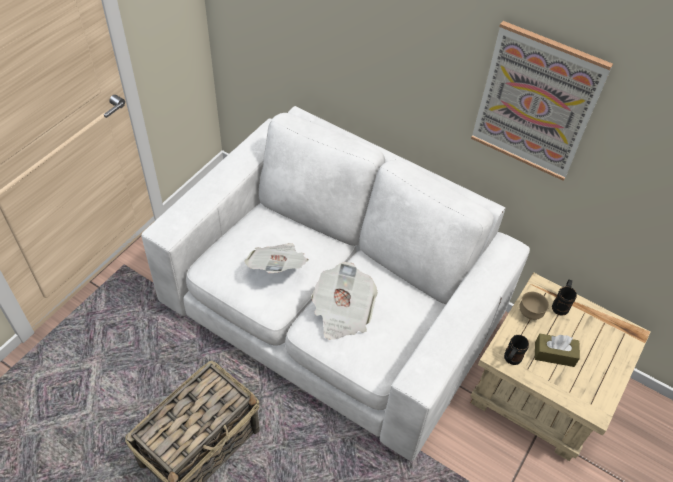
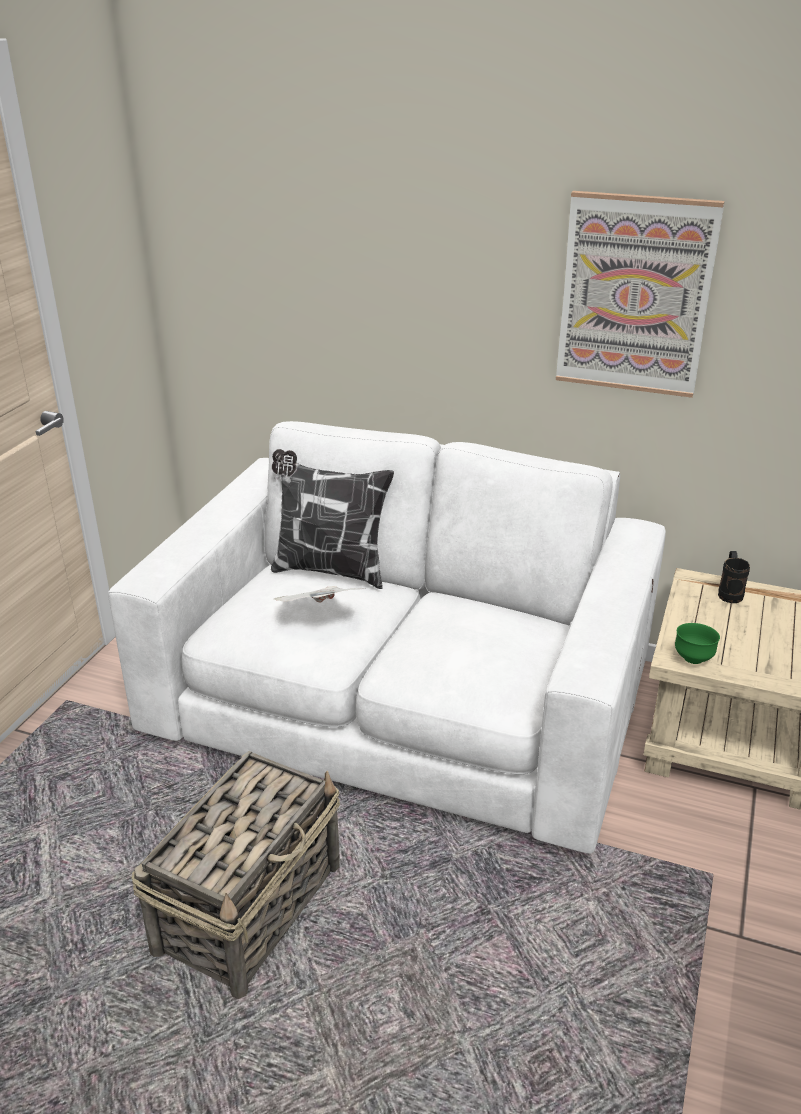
camera: 10 degrees left, 20 degrees down
newspaper [311,262,378,340] -> none
black mug [504,335,529,365] -> green bowl [675,623,720,664]
brown bowl [519,292,549,320] -> none
brown tissue box [535,334,580,367] -> none
none -> pillow [271,449,394,589]

